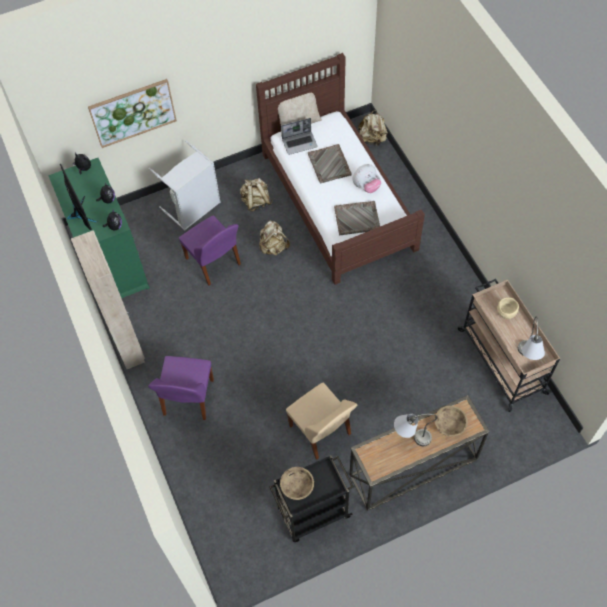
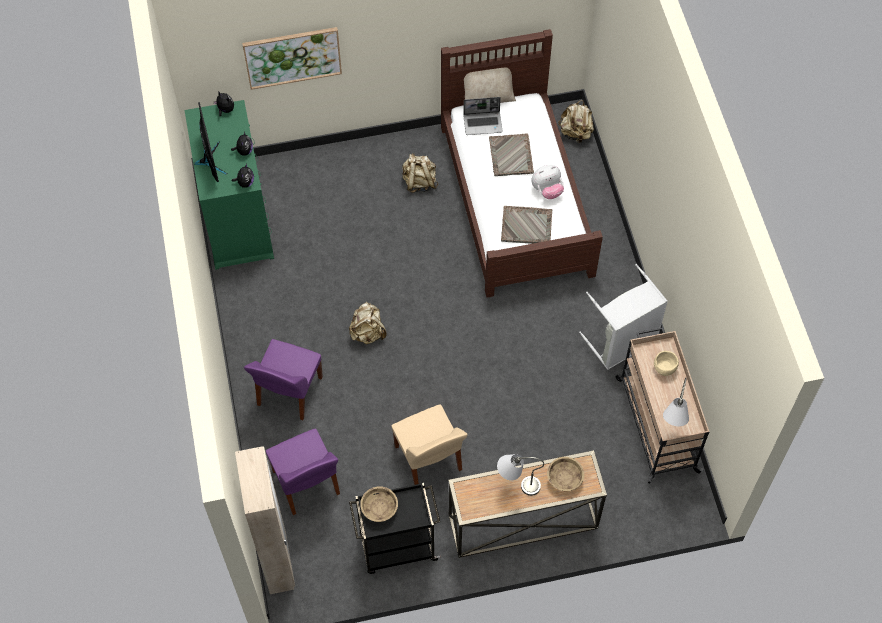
camera: 10 degrees right, 0 degrees up
beige wardrobe [71,230,145,369] -> beige wardrobe moved to [235,446,295,594]
grey laundry basket [149,141,221,230] -> grey laundry basket moved to [579,264,668,370]
purple chair [179,215,241,286] -> purple chair moved to [266,429,340,515]
beige backpack [259,220,290,255] -> beige backpack moved to [349,302,386,344]

